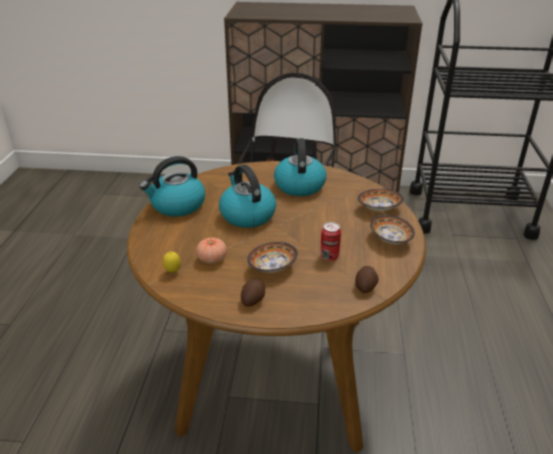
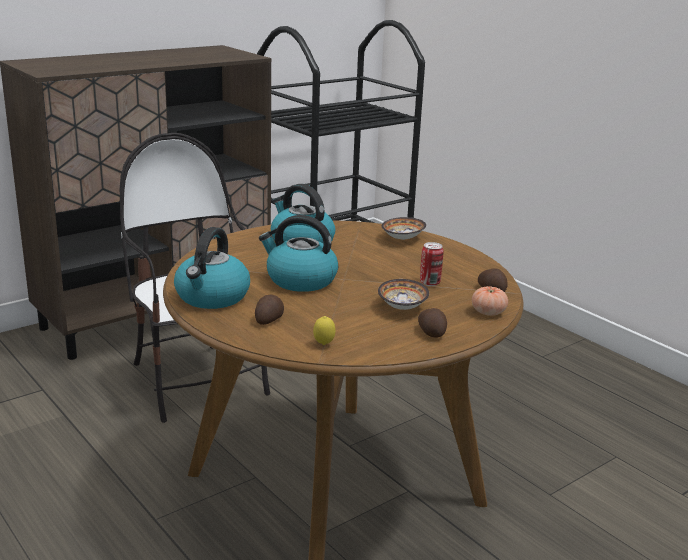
camera: 45 degrees left, 10 degrees down
tomato [196,237,227,264] -> tomato moved to [472,286,508,316]
bowl [370,215,415,244] -> none
none -> potato [255,294,284,325]

